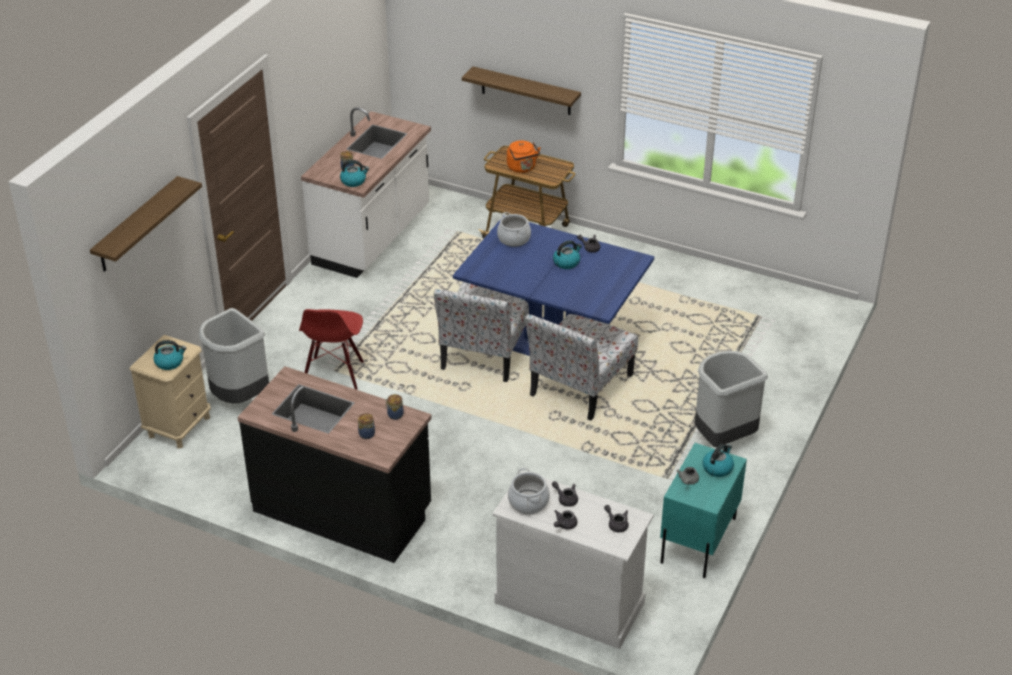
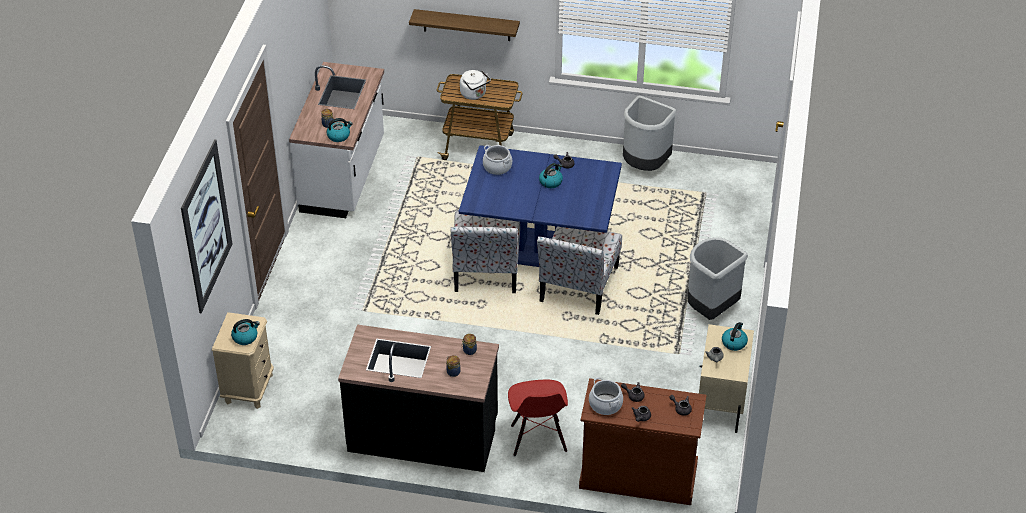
camera: 15 degrees left, 5 degrees up
shelf [90,176,202,272] -> picture [181,139,232,314]
grey trash can [199,308,269,403] -> grey trash can moved to [623,96,677,171]
red chair [299,309,364,390] -> red chair moved to [508,380,568,457]
white dresser [492,471,654,649] -> brown dresser [579,378,707,505]
orange kettle [507,140,541,173] -> white kettle [460,70,491,100]
turquoise nightstand [660,443,747,578] -> beige nightstand [699,324,754,433]

